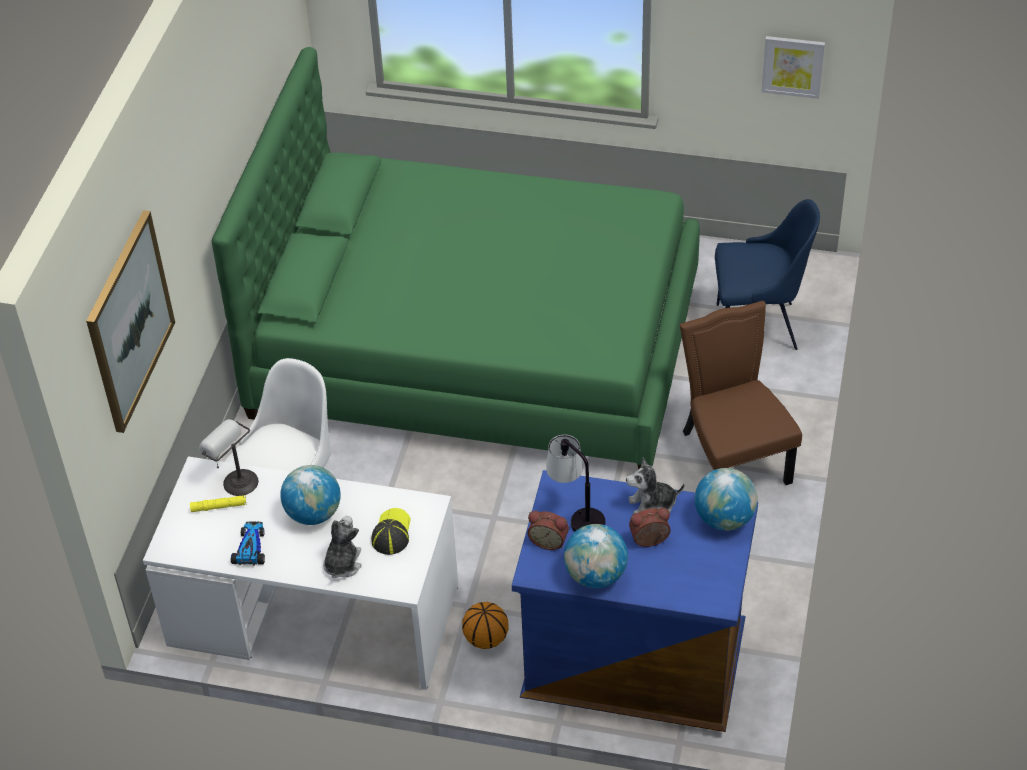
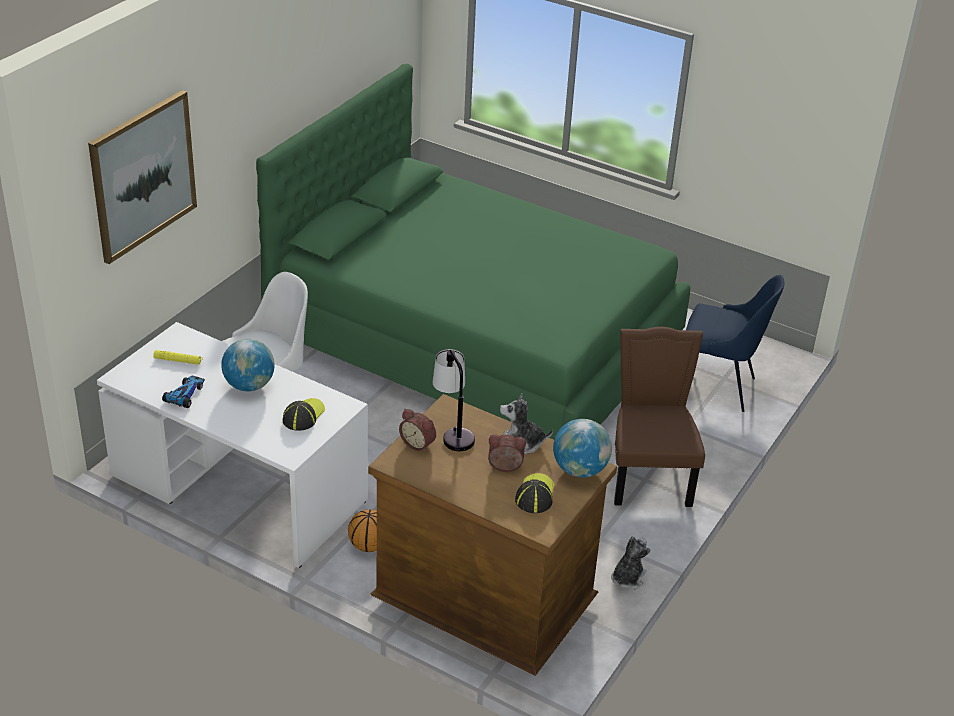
camera: 15 degrees right, 10 degrees down
table lamp [199,419,258,496] -> none
plush toy [323,516,361,578] -> plush toy moved to [611,536,651,590]
blue dresser [512,470,758,732] -> brown dresser [368,394,617,676]
globe [564,524,628,588] -> none
picture [761,36,825,99] -> none
none -> cap [515,473,554,513]

